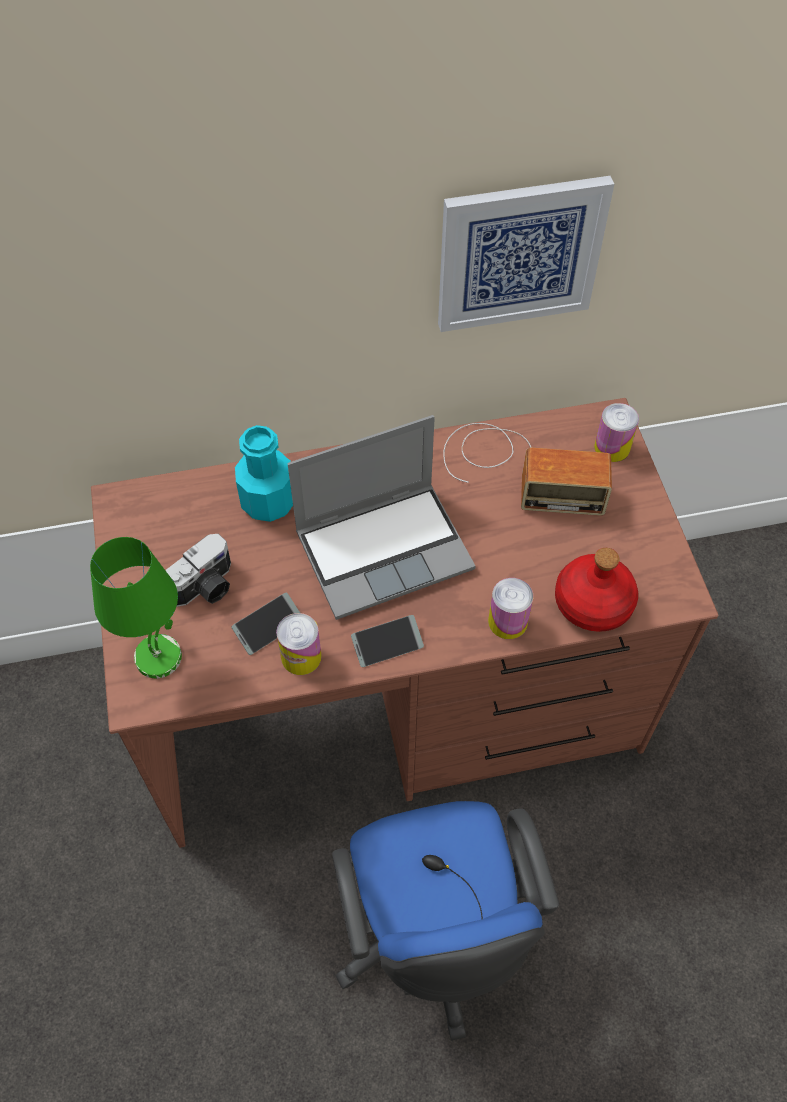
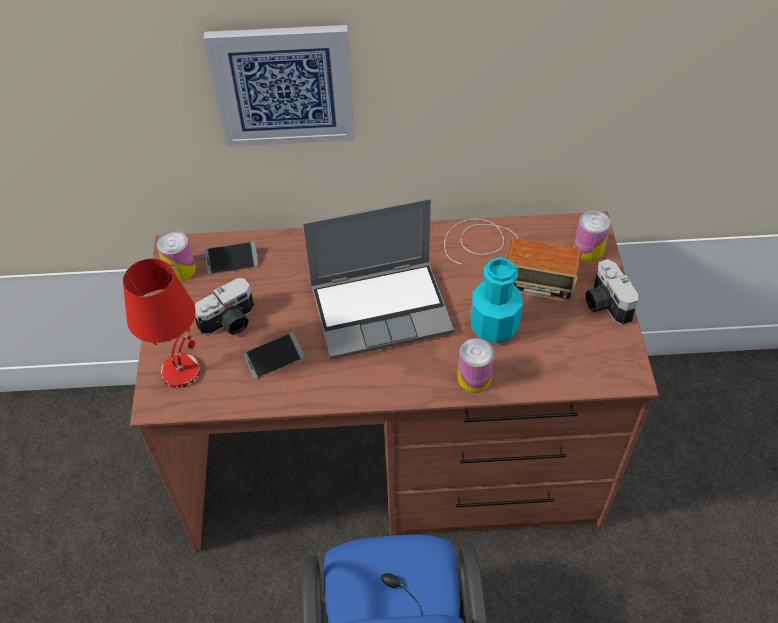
camera: 10 degrees right, 5 degrees down
green table lamp [90,537,182,678] -> red table lamp [123,258,200,388]
turquoise bottle [235,425,293,522] -> turquoise bottle moved to [471,257,523,344]
can [276,613,322,675] -> can moved to [156,231,196,281]
phone [351,615,424,667] -> phone moved to [204,242,259,274]
picture [438,176,614,332] -> picture moved to [204,25,354,147]
red bottle [555,548,638,632] -> none
none -> camera [586,259,639,325]

